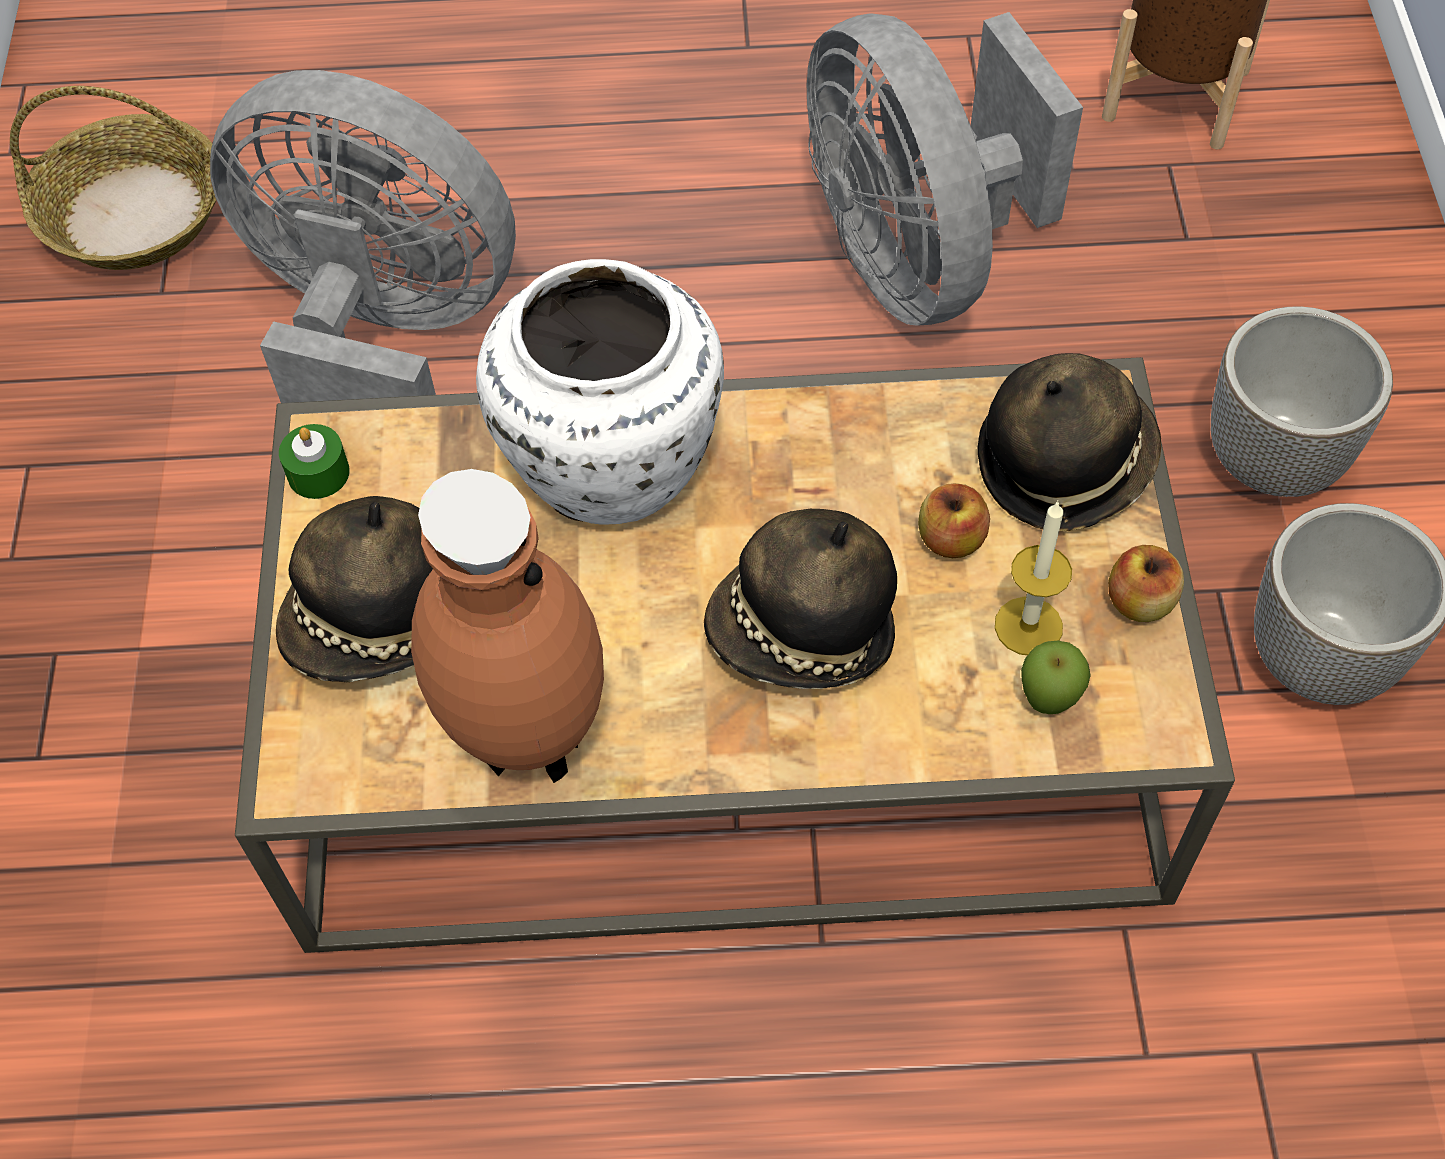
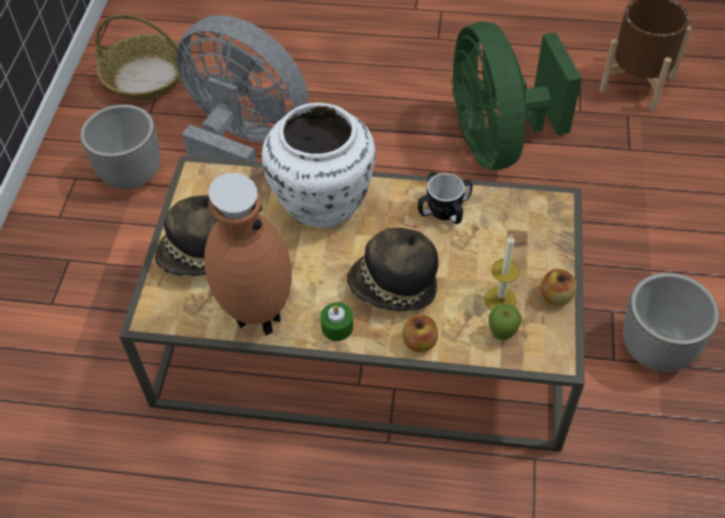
camera: 10 degrees right, 5 degrees down
green candle [279,424,350,499] -> green candle moved to [320,302,353,341]
grey fan [807,12,1083,326] -> green fan [451,22,582,170]
apple [918,483,990,558] -> apple moved to [402,314,438,352]
hat [978,353,1161,532] -> none
planter [1211,306,1393,497] -> planter moved to [80,104,160,189]
none -> mug [418,172,473,224]

